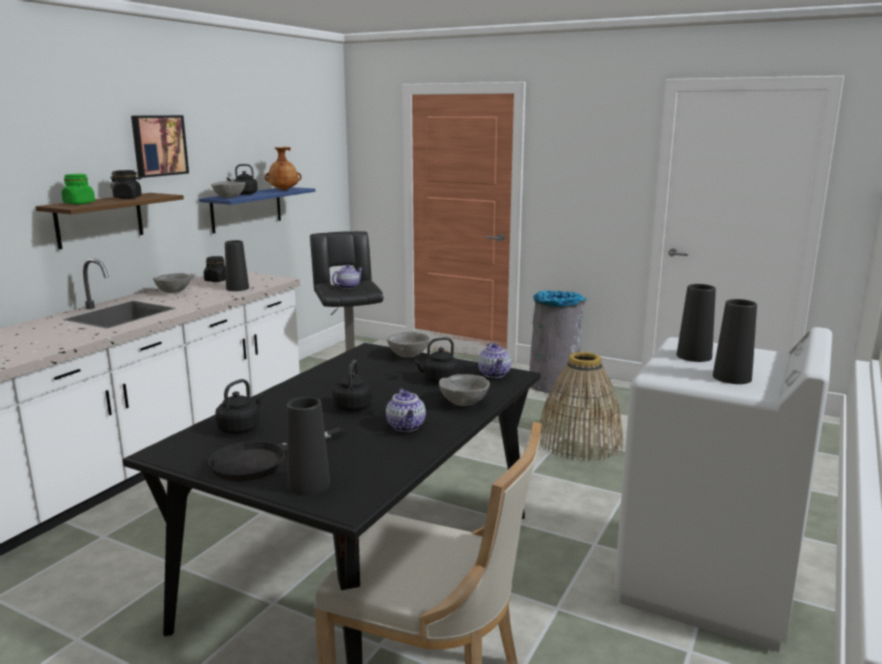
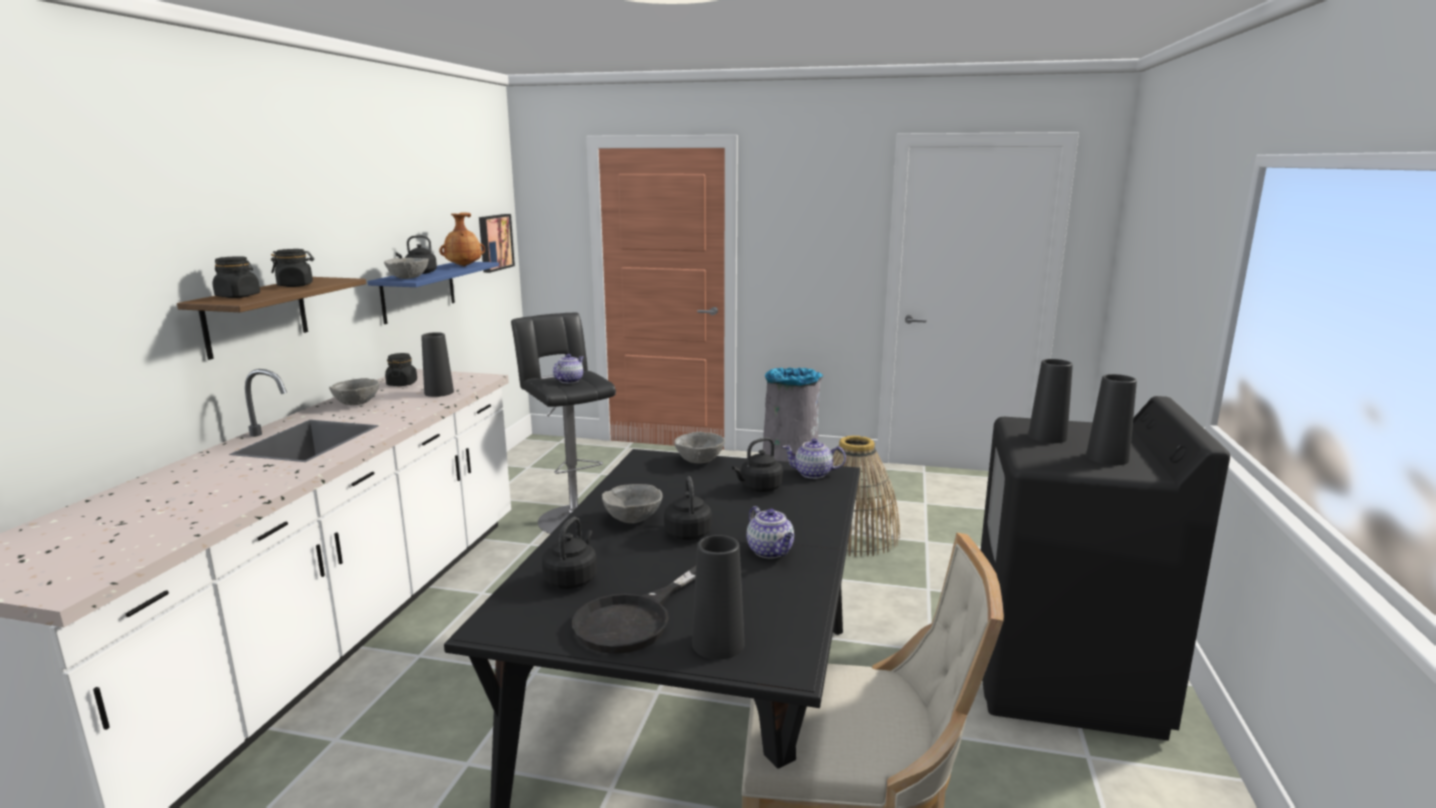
camera: 15 degrees left, 0 degrees up
green jar [61,174,95,204] -> black jar [212,256,260,298]
picture [131,115,189,178] -> picture moved to [479,214,515,273]
grey bowl [439,374,490,406] -> grey bowl moved to [602,484,663,523]
teapot [478,343,511,378] -> teapot turned 120 degrees clockwise [783,438,846,479]
white washing machine [614,327,832,652] -> black washing machine [981,396,1230,741]

